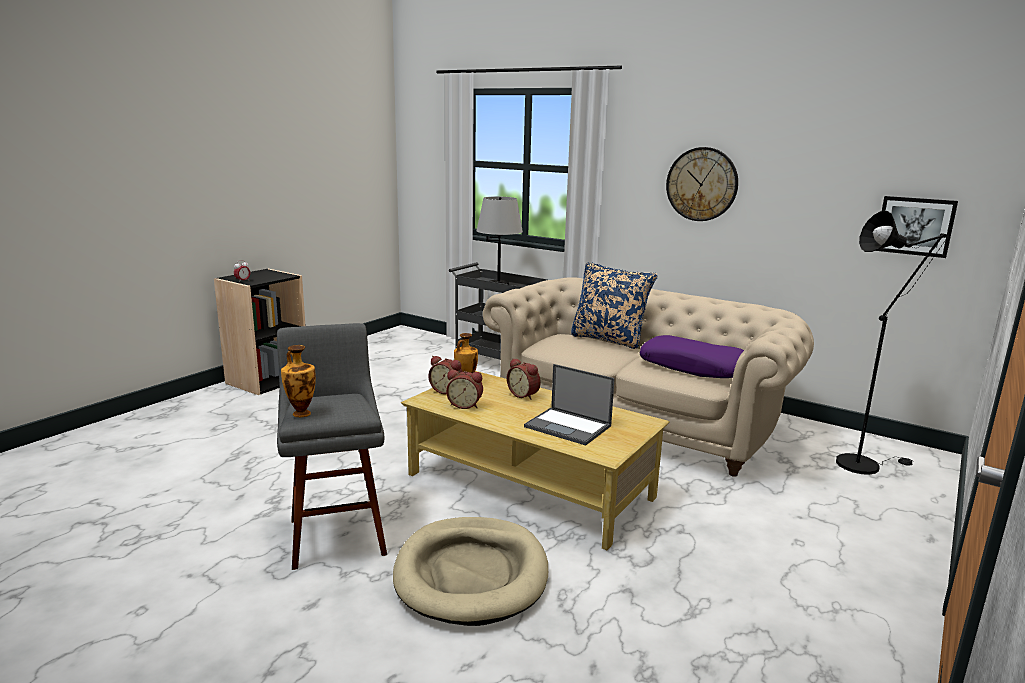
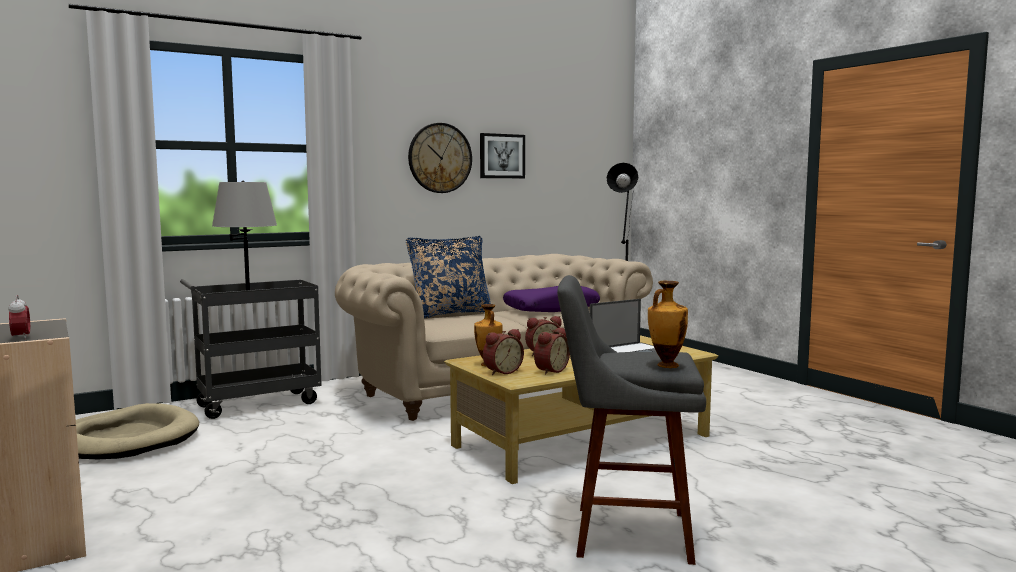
camera: 65 degrees left, 10 degrees down
beige dog bed [393,517,548,626] -> beige dog bed moved to [76,403,199,459]
picture [876,196,958,258] -> picture moved to [480,133,525,178]

